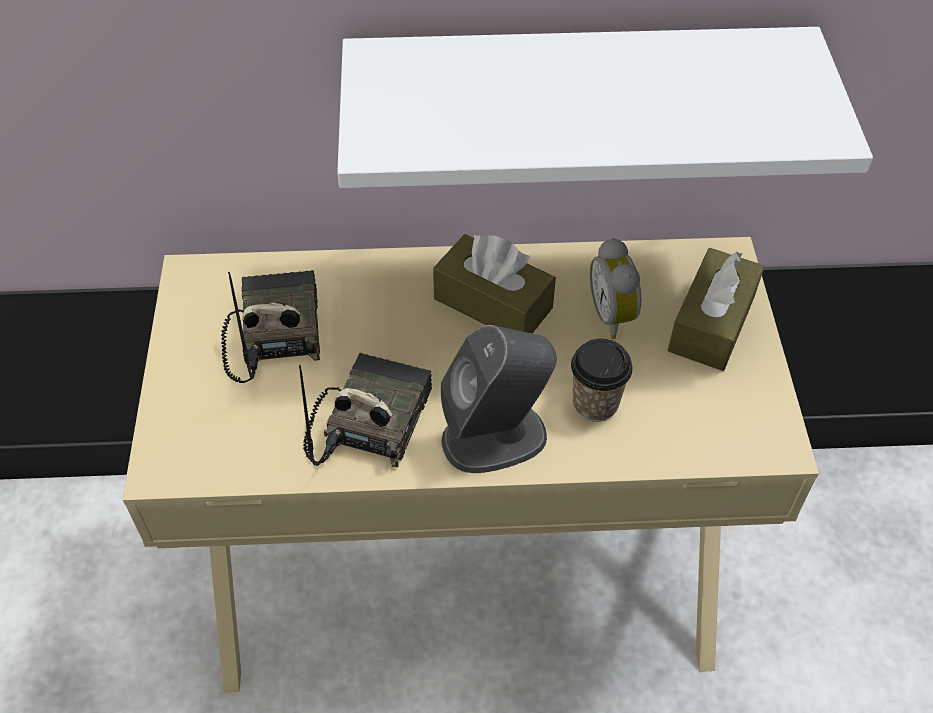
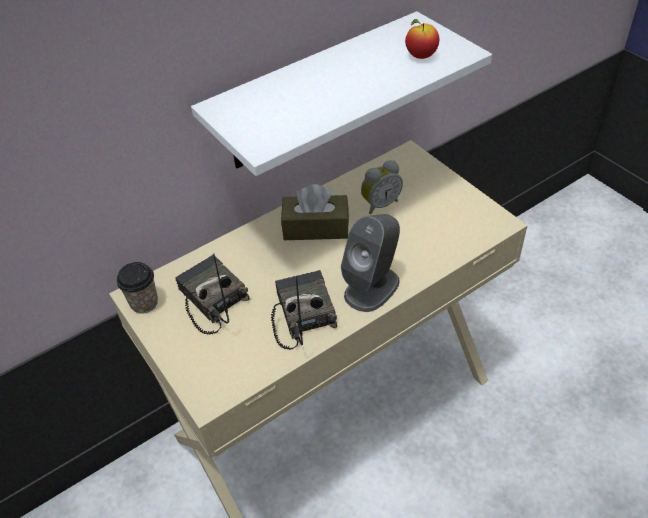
camera: 30 degrees left, 5 degrees down
cup [571,338,633,422] -> cup moved to [117,262,158,314]
alarm clock [590,238,641,339] -> alarm clock turned 75 degrees counterclockwise [361,160,403,214]
brown tissue box [668,248,765,371] -> none
none -> apple [405,19,439,59]

